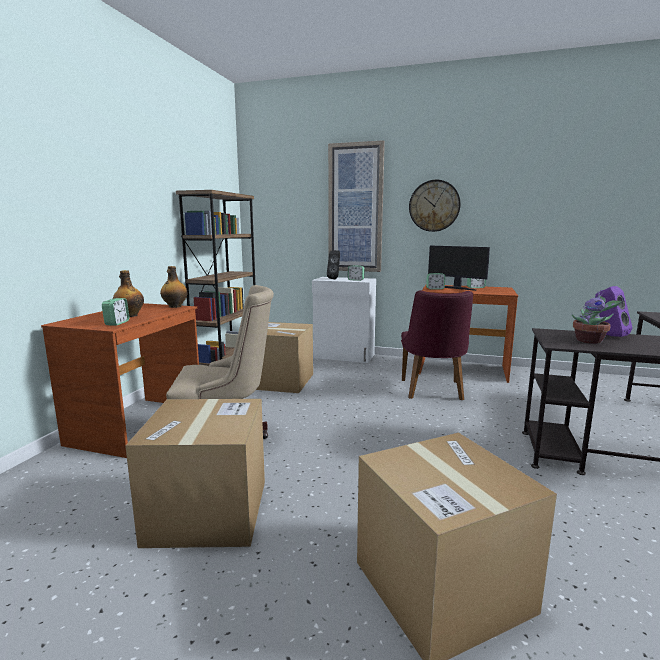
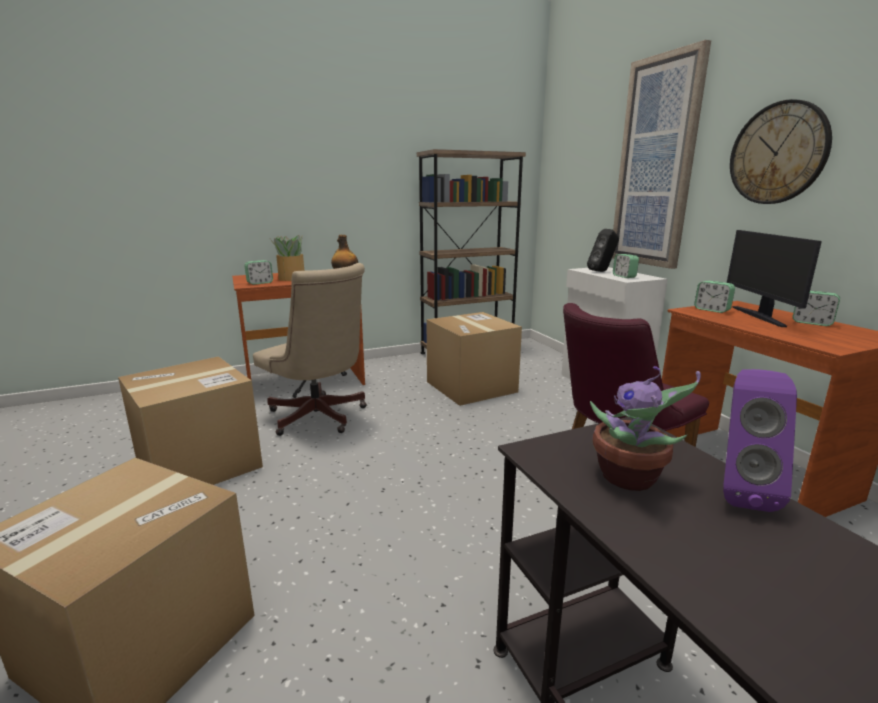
camera: 50 degrees right, 5 degrees up
bottle [113,270,144,317] -> potted plant [270,235,304,281]

